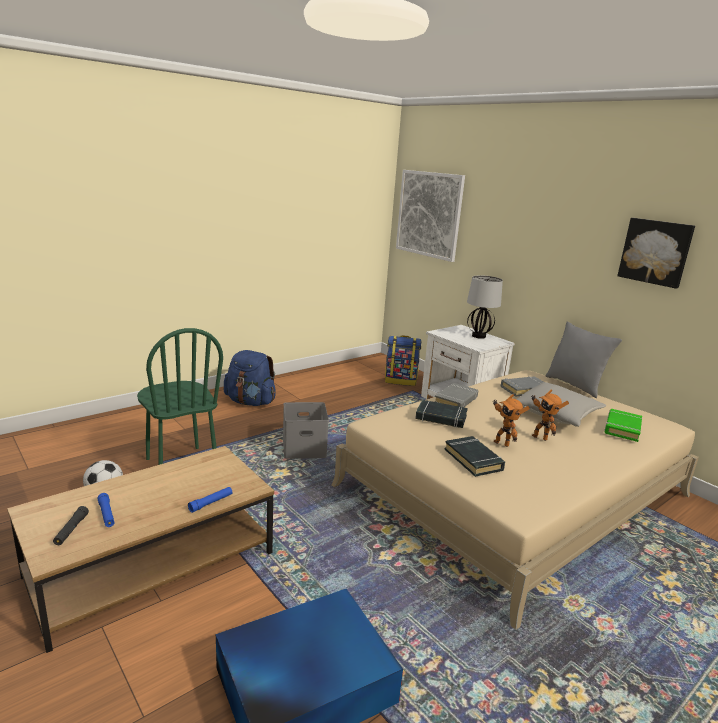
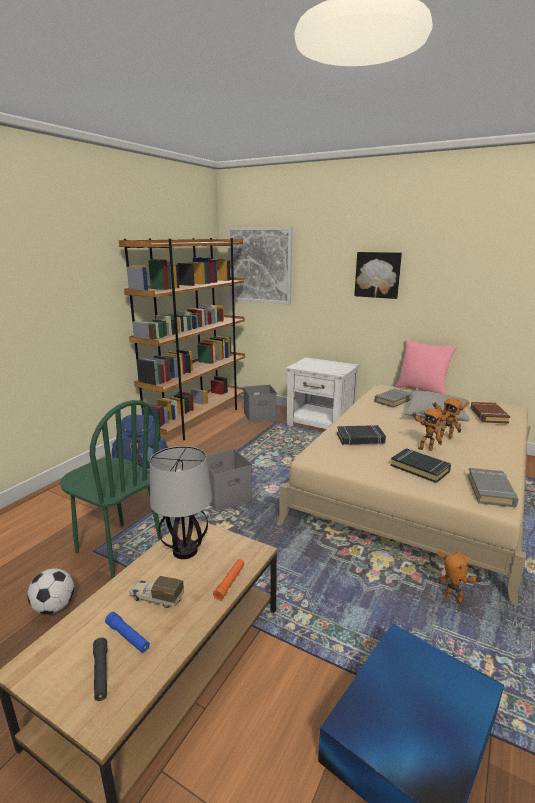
camera: 20 degrees left, 0 degrees up
blue flashlight [188,487,232,513] -> orange flashlight [213,559,245,601]
backpack [385,335,421,386] -> grey storage box [243,385,277,423]
grey book [434,383,478,407] -> grey book moved to [468,468,518,507]
table lamp [467,275,503,339] -> table lamp moved to [150,446,212,559]
grey pillow [545,321,622,398] -> pink pillow [396,339,457,394]
green book [604,409,642,442] -> brown book [471,402,510,424]
picture [617,218,695,289] -> picture moved to [354,252,402,299]
none -> brown bookcase [119,238,245,440]
none -> toy truck [129,576,184,608]
none -> toy robot [437,551,483,605]

